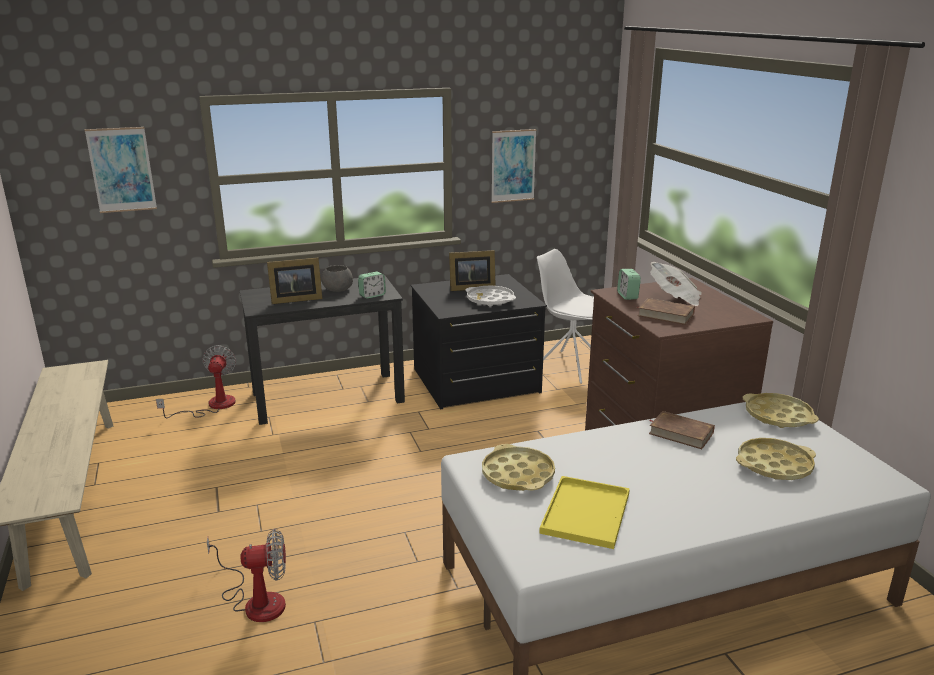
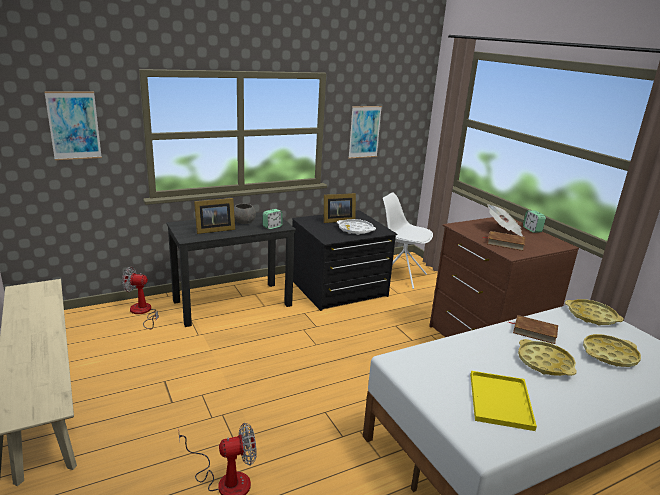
camera: 10 degrees left, 0 degrees up
fan [156,345,236,418] -> fan turned 75 degrees counterclockwise [122,267,159,329]
yellow tray [482,444,555,491] -> yellow tray moved to [518,339,577,376]
alarm clock [617,269,641,300] -> alarm clock moved to [523,210,546,233]

